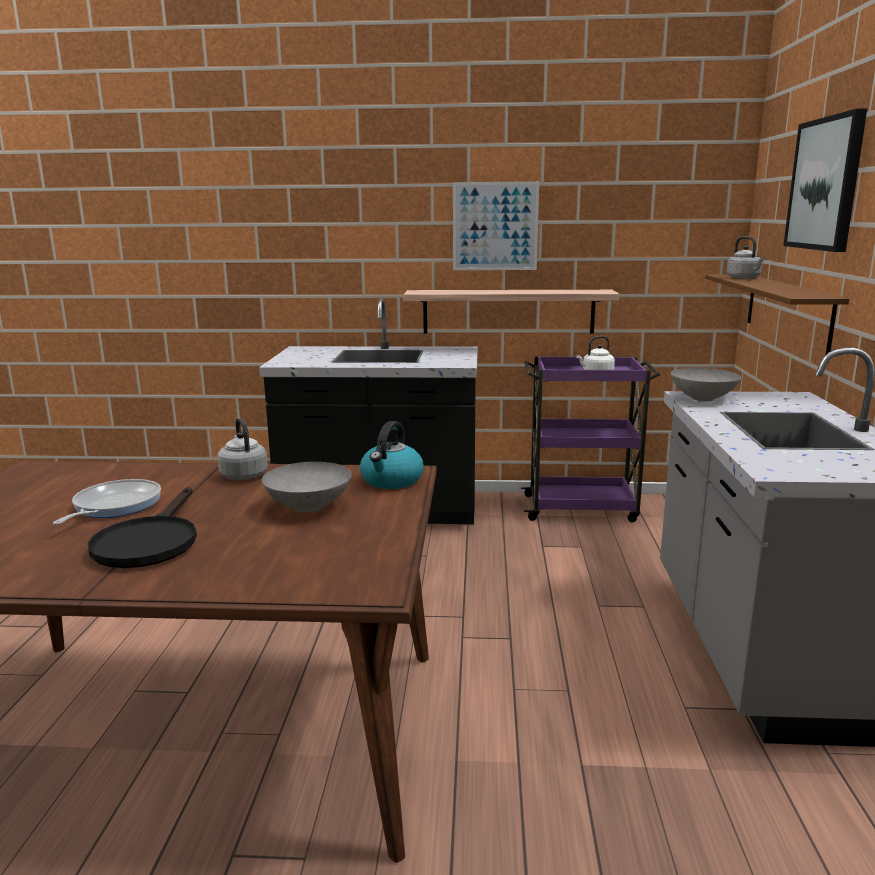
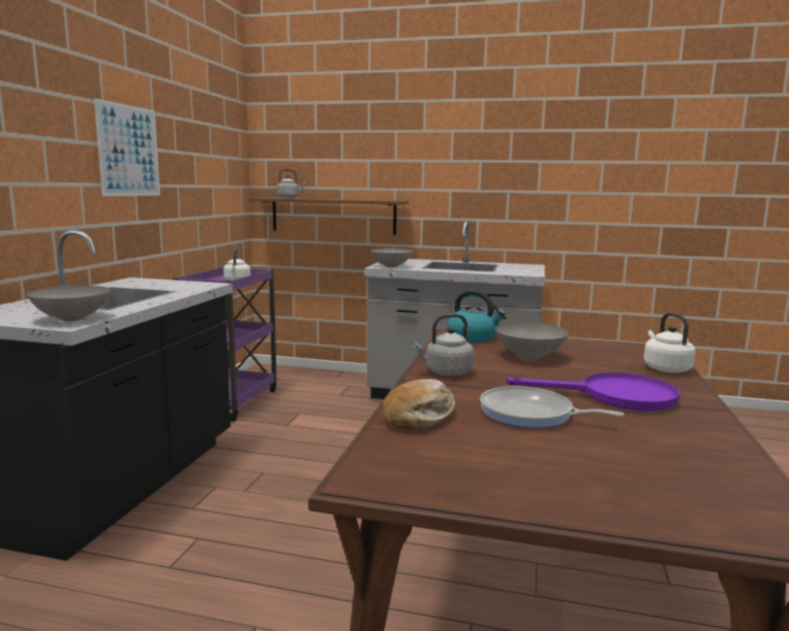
camera: 80 degrees left, 5 degrees down
black frying pan [88,487,197,568] -> purple frying pan [506,372,680,411]
shelf [403,290,619,334] -> none
picture [783,108,867,252] -> none
none -> grey bowl [27,286,111,321]
none -> bread [383,379,455,430]
none -> white kettle [644,313,696,373]

